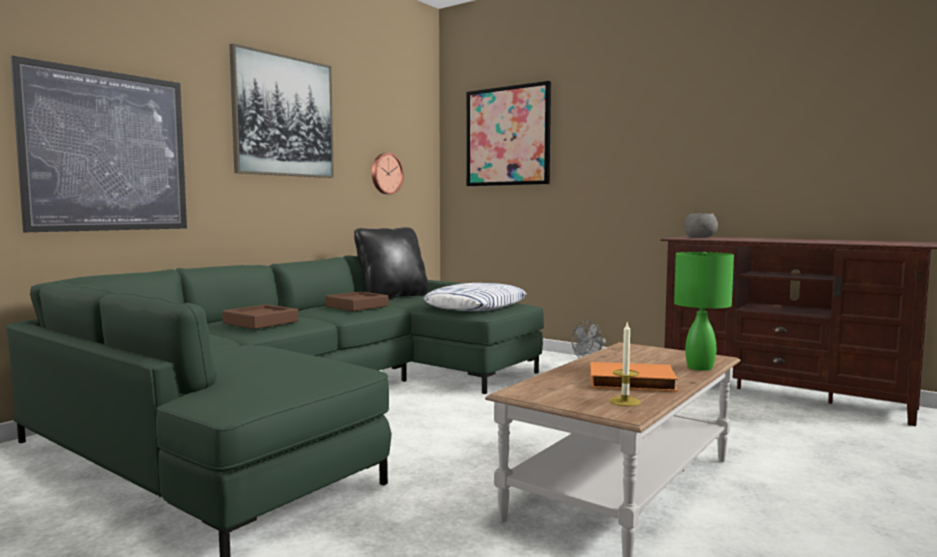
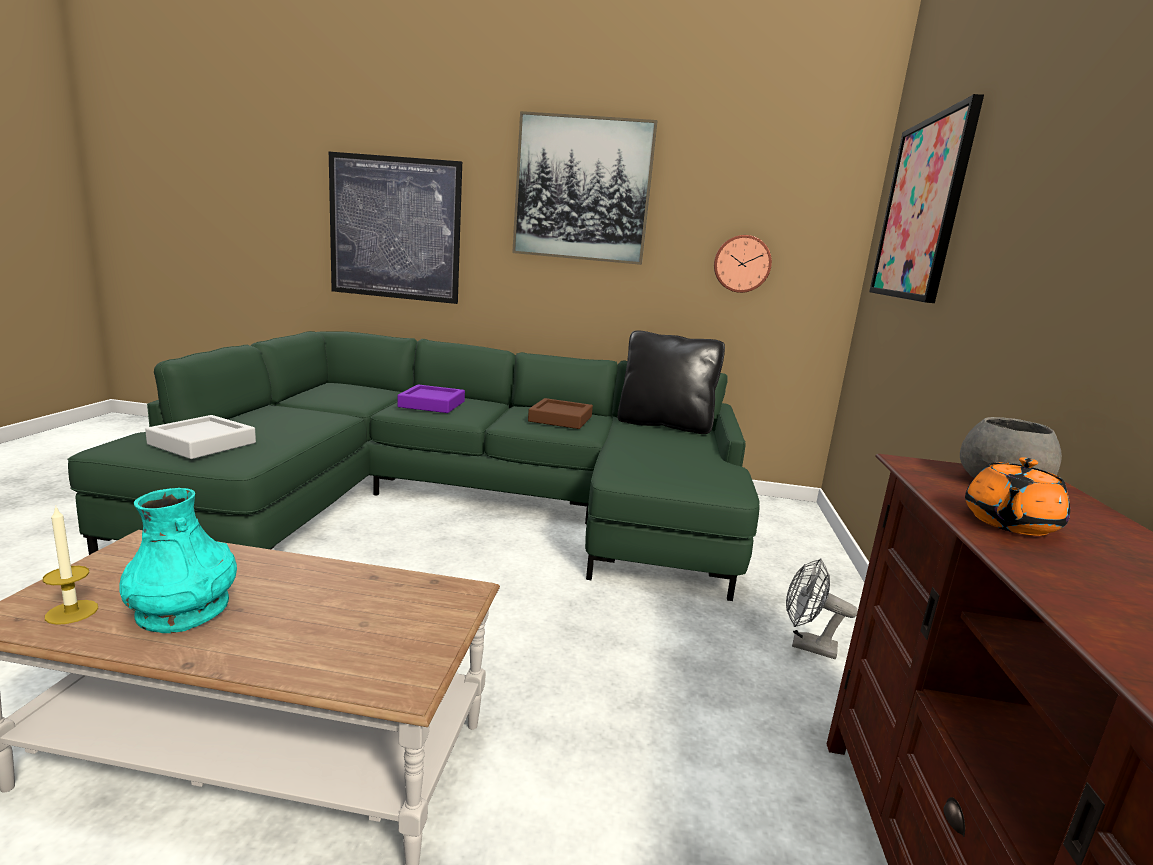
camera: 60 degrees right, 10 degrees up
brown tray [222,304,298,329] -> purple tray [397,384,465,413]
pillow [423,283,526,311] -> none
orange book [590,362,678,392] -> turquoise vase [119,488,237,633]
green table lamp [674,252,734,371] -> none
none -> grey tray [145,415,256,459]
none -> orange teapot [965,457,1070,536]

